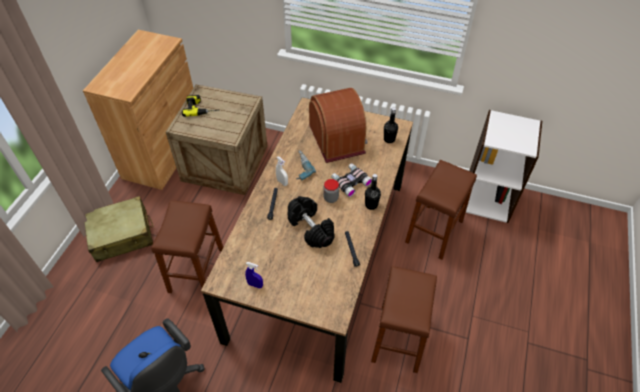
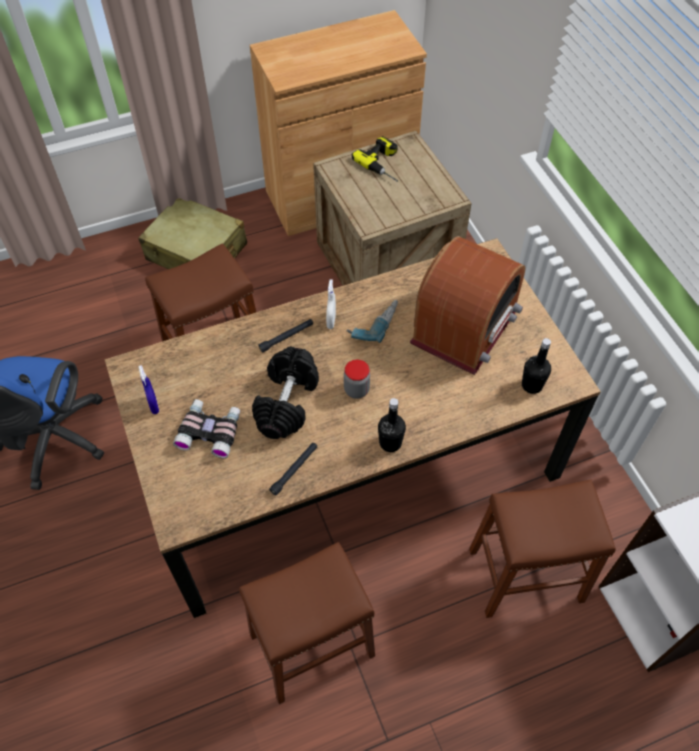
camera: 50 degrees right, 5 degrees up
binoculars [331,163,372,197] -> binoculars moved to [173,399,240,458]

